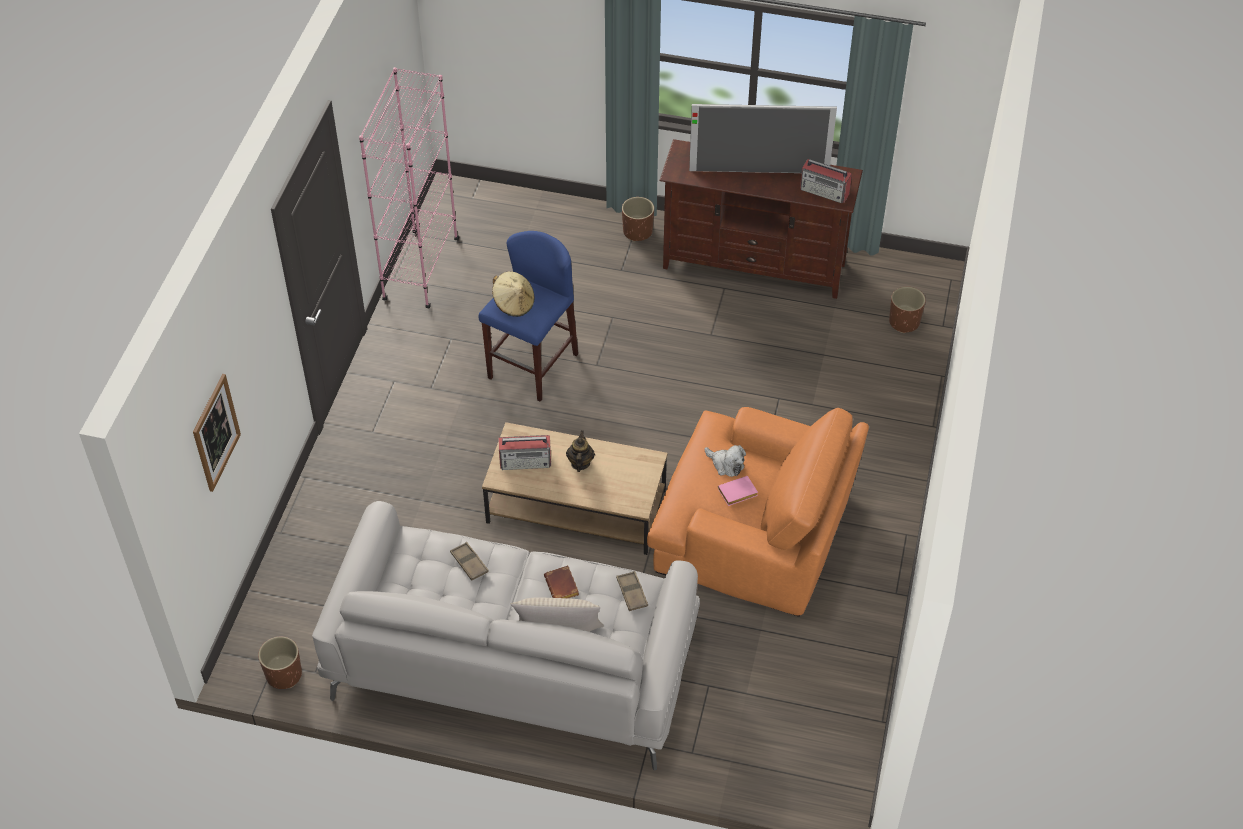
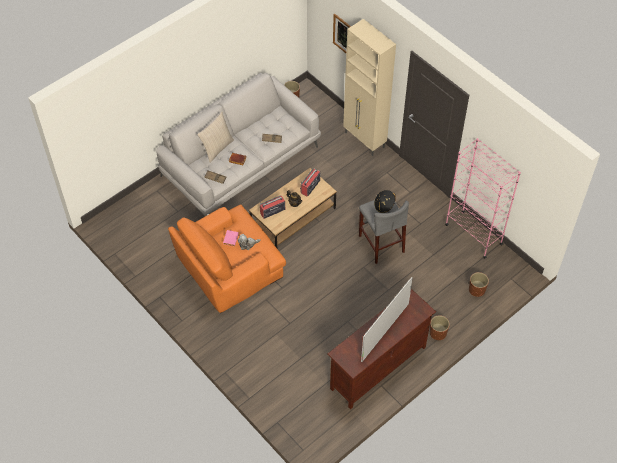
camera: 125 degrees right, 5 degrees up
blue stool [479,231,578,402] -> grey stool [359,200,409,264]
beige hat [492,271,534,317] -> black hat [374,190,396,213]
radio [800,159,852,203] -> radio moved to [260,195,285,219]
brown planter [889,287,926,333] -> brown planter moved to [469,272,489,297]
none -> beige cabinet [343,19,396,156]

